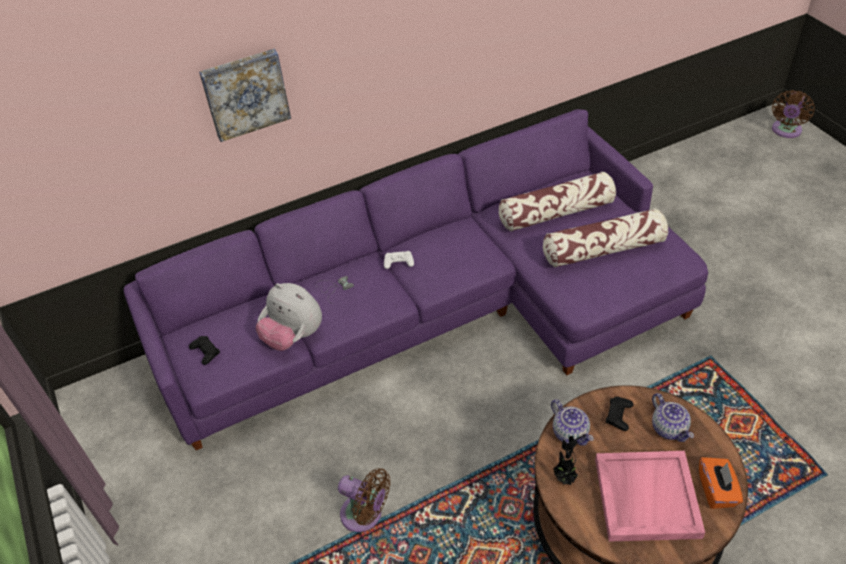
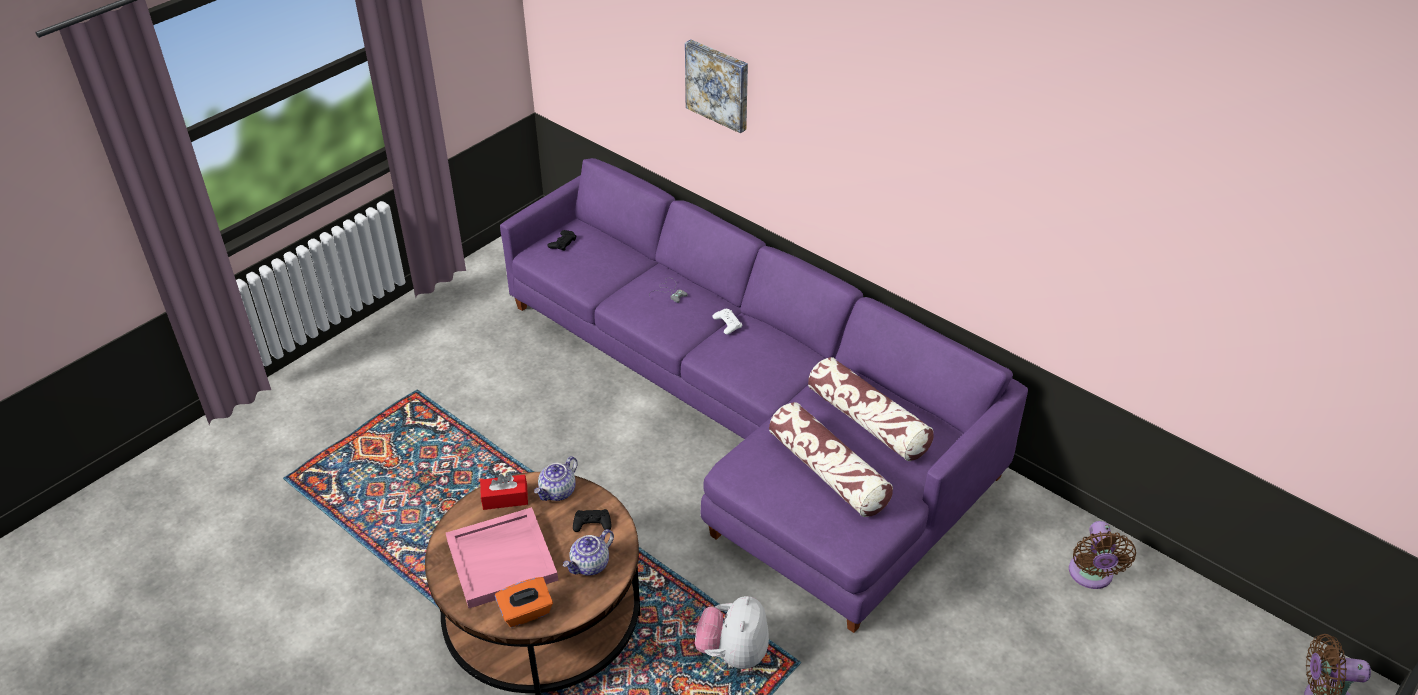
camera: 65 degrees right, 5 degrees down
plush toy [256,283,322,351] -> plush toy moved to [695,596,769,669]
brown fan [338,468,390,532] -> brown fan moved to [1069,521,1136,589]
potted plant [553,436,581,485] -> red tissue box [480,474,528,510]

